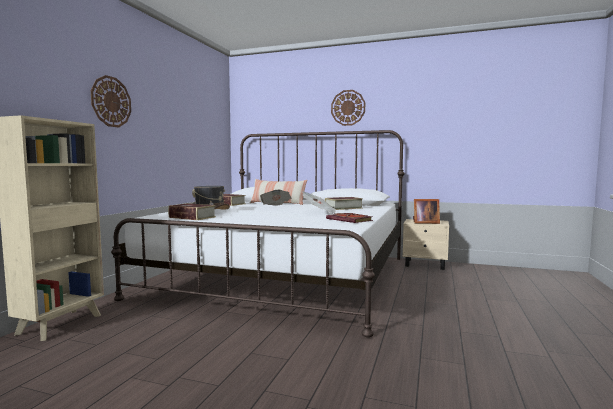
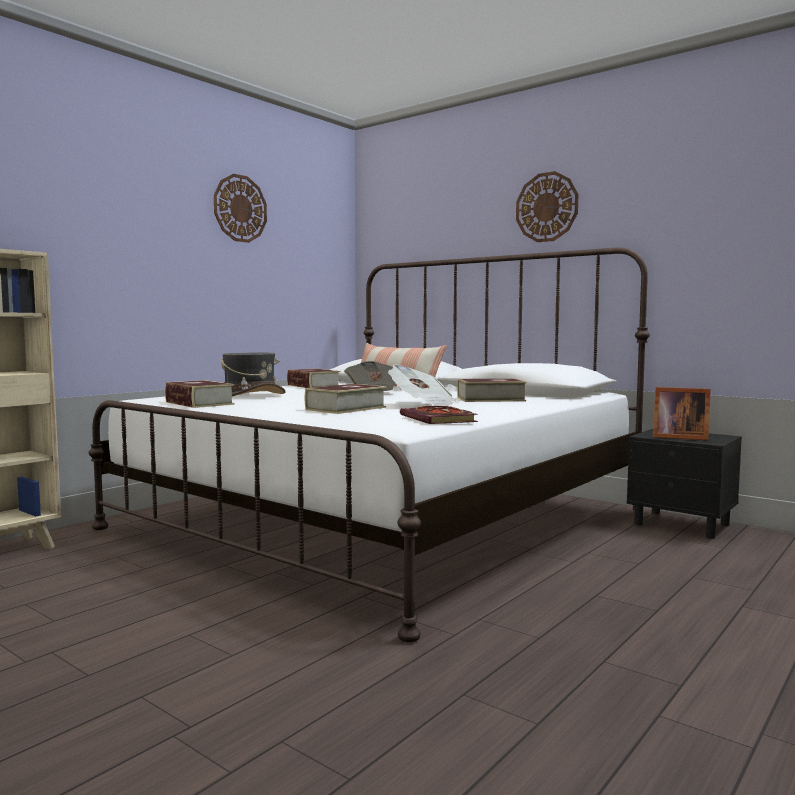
camera: 20 degrees right, 0 degrees up
wall clock [91,75,131,127] -> wall clock moved to [214,174,267,243]
beige nightstand [403,219,449,270] -> black nightstand [627,429,742,539]
none -> book [305,384,386,414]

